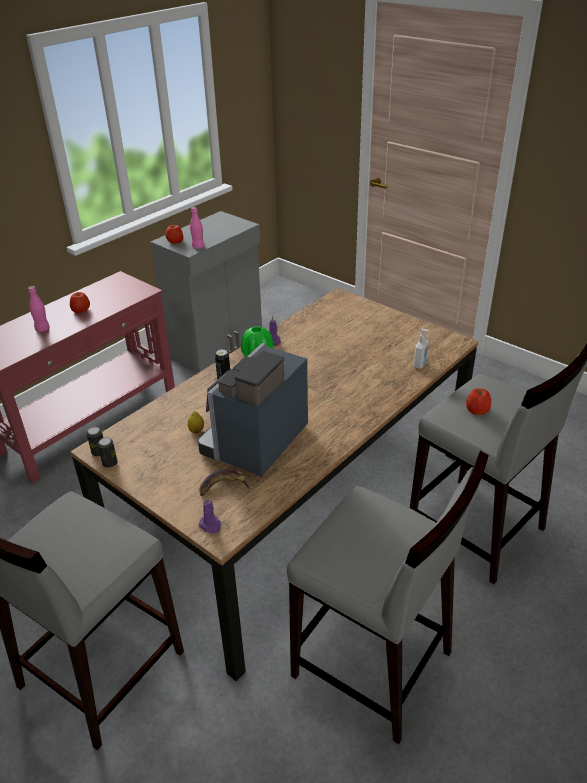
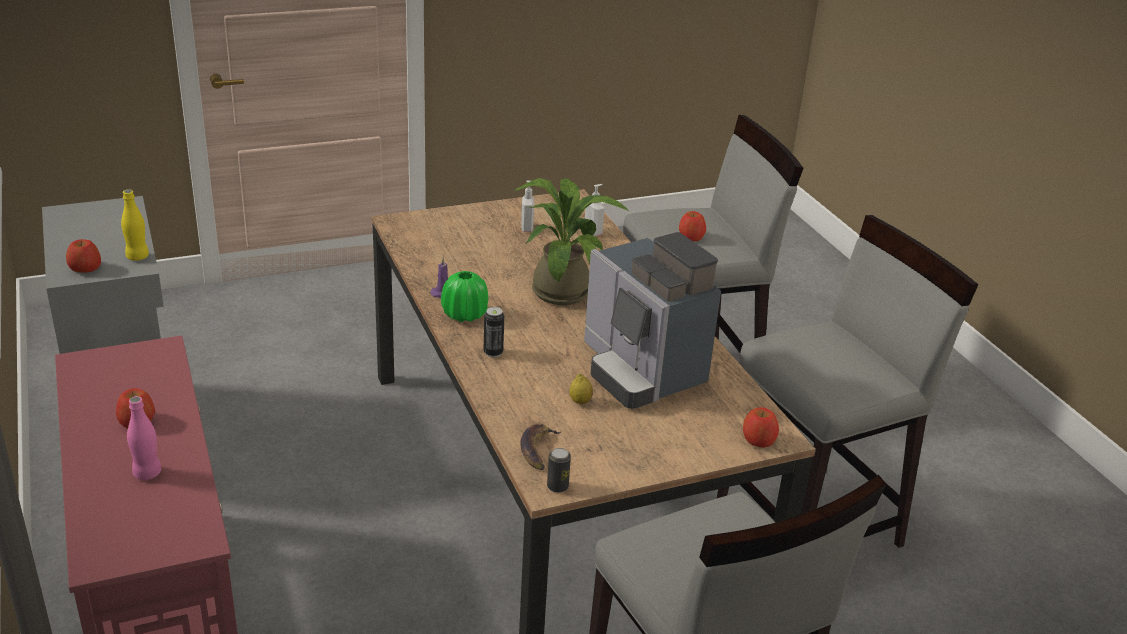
camera: 65 degrees left, 5 degrees down
can [98,437,117,468] -> none
pink bottle [190,207,204,249] -> yellow bottle [121,190,149,261]
banana [199,469,251,496] -> banana moved to [520,423,561,470]
purple candle [199,496,221,534] -> apple [743,407,779,448]
none -> potted plant [515,178,629,305]
none -> soap dispenser [521,181,534,232]

